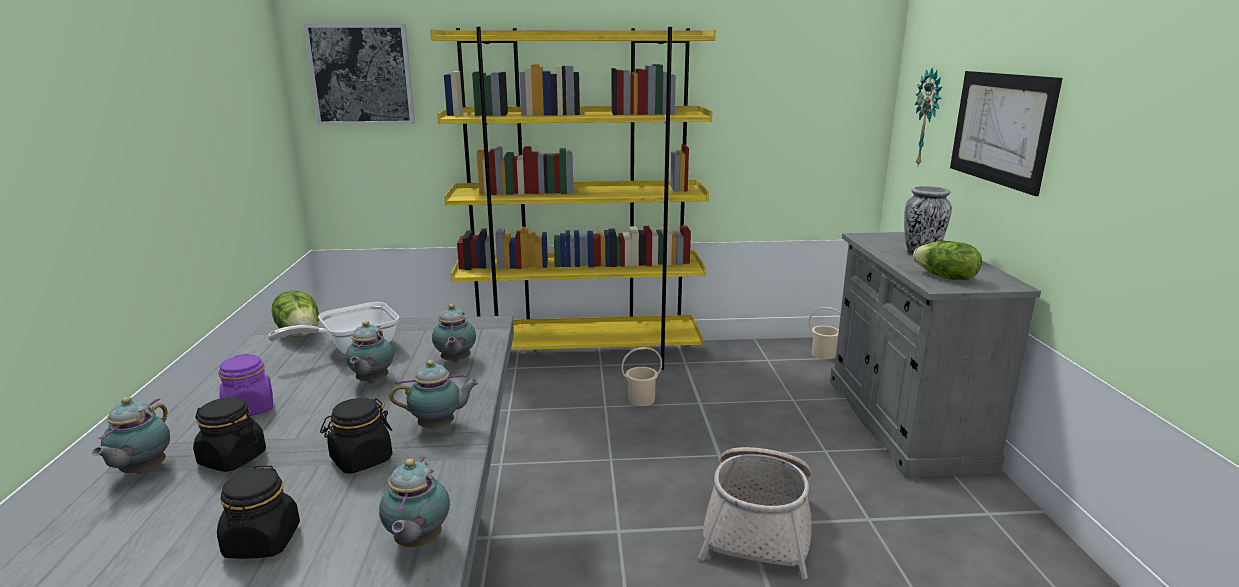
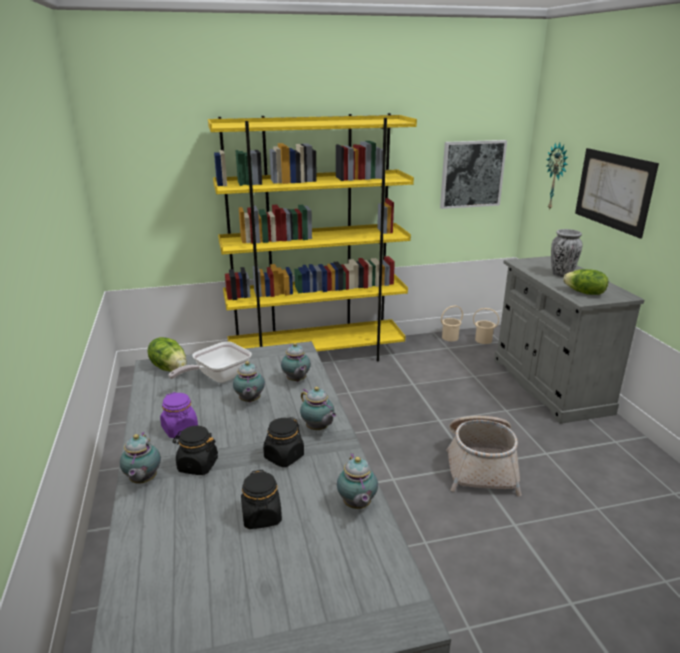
camera: 10 degrees left, 5 degrees up
picture [303,24,415,125] -> picture moved to [440,140,507,209]
teapot [390,360,479,428] -> teapot turned 75 degrees clockwise [300,387,337,430]
beige bucket [621,347,662,406] -> beige bucket moved to [441,306,463,341]

